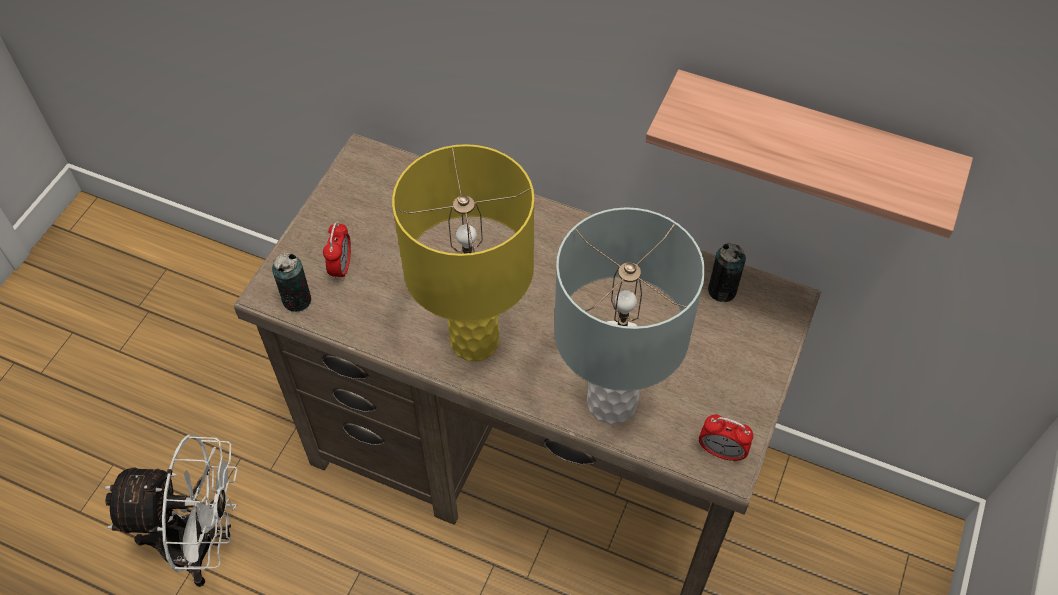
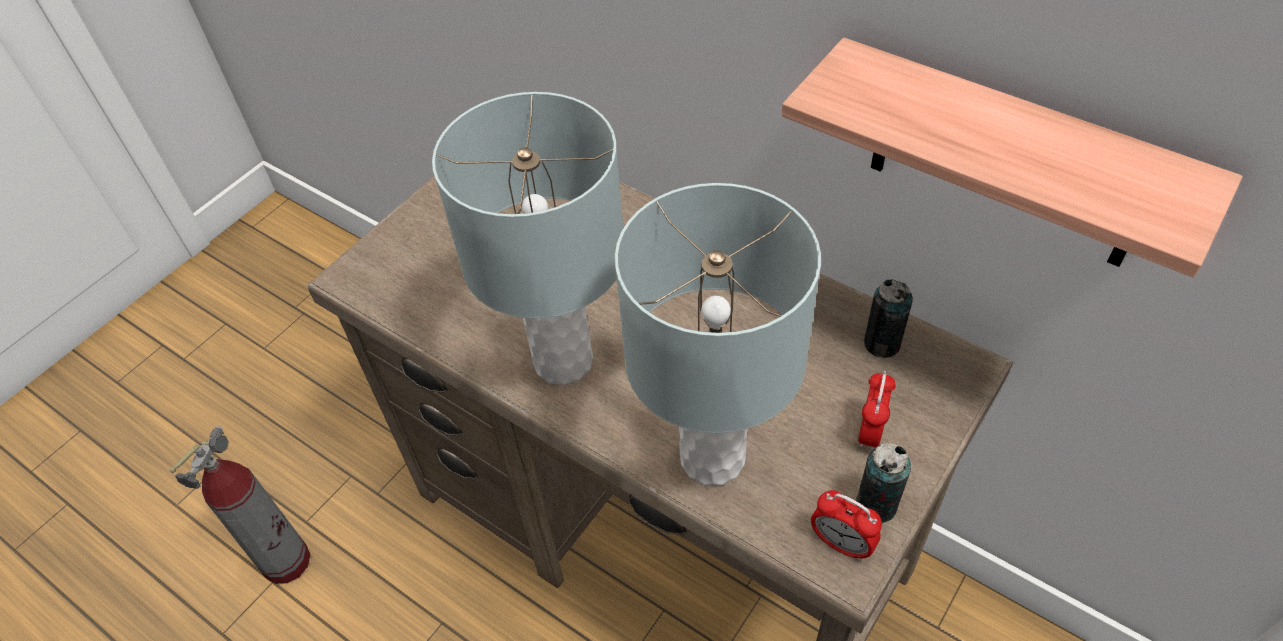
camera: 15 degrees right, 5 degrees down
white fan [105,435,238,587] -> fire extinguisher [170,426,310,584]
can [272,253,311,312] -> can moved to [856,443,911,523]
alarm clock [323,221,351,280] -> alarm clock moved to [858,371,896,450]
yellow table lamp [392,144,534,362] -> grey table lamp [432,92,623,385]

